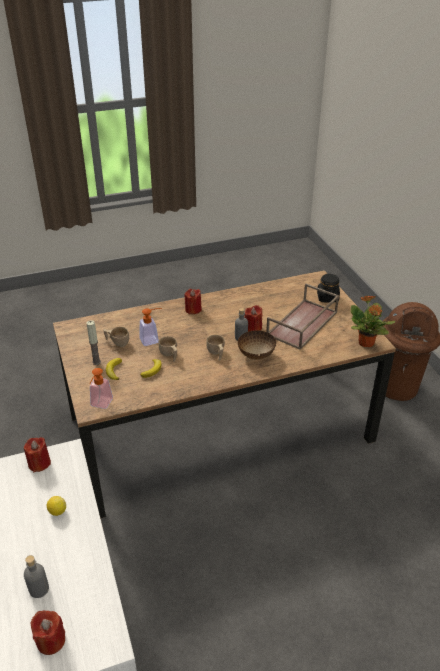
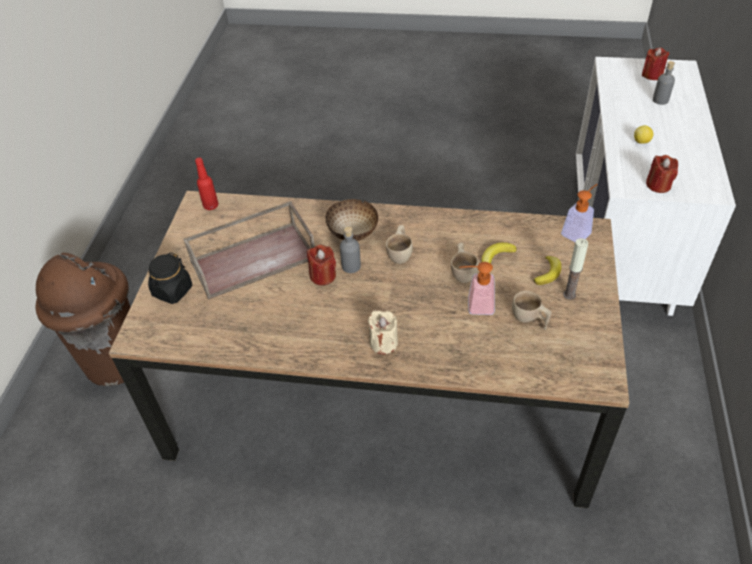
camera: 150 degrees left, 10 degrees up
red candle [184,289,202,314] -> beige candle [368,311,398,354]
potted plant [350,295,395,347] -> red bottle [195,157,219,210]

